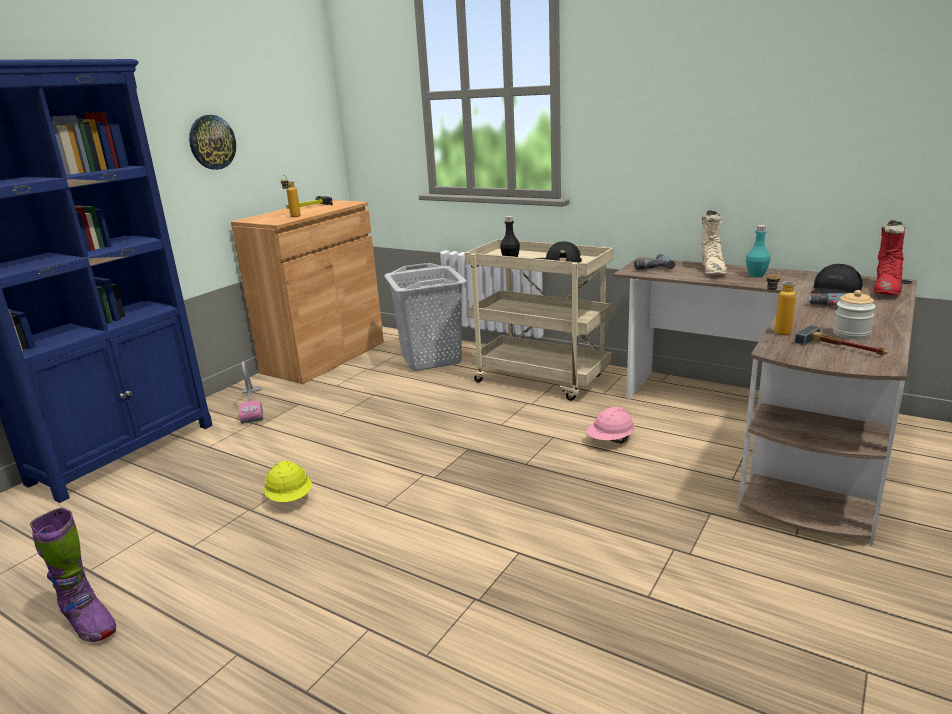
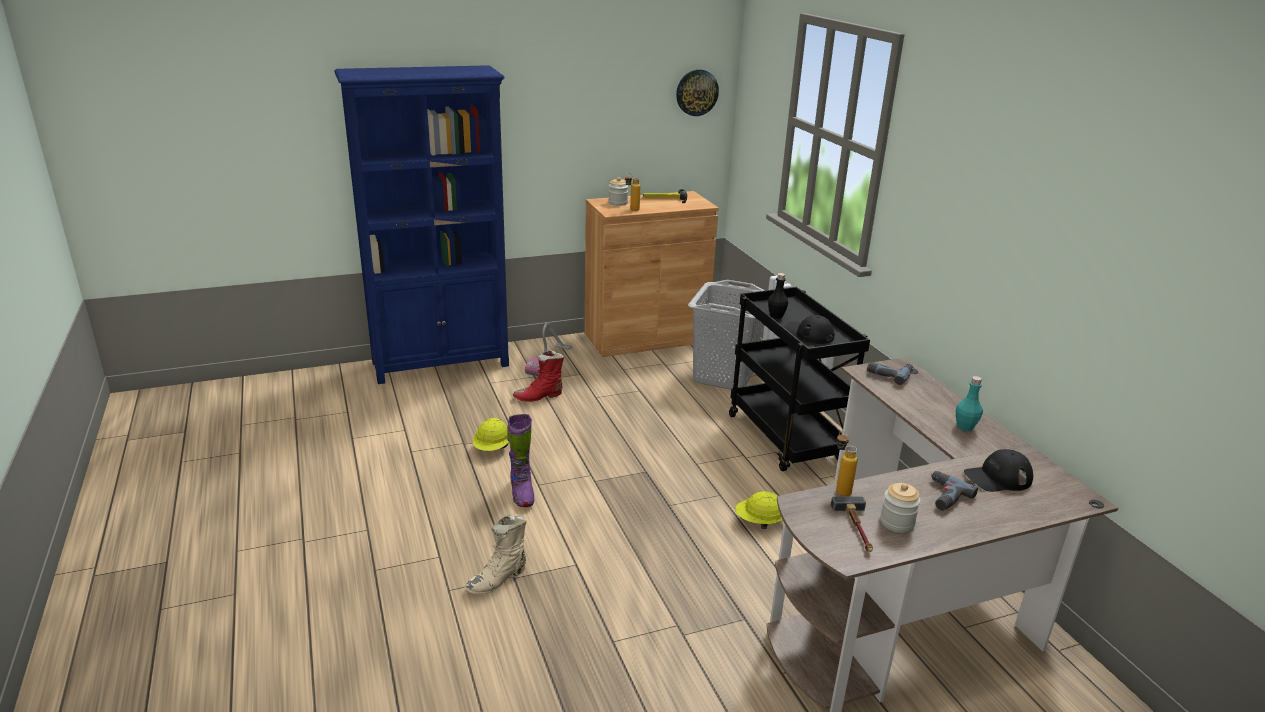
camera: 35 degrees right, 5 degrees up
purple boot [30,508,116,642] -> purple boot moved to [507,414,534,507]
wall clock [189,115,236,170] -> wall clock moved to [676,69,719,116]
beige cart [465,239,614,401] -> black cart [729,287,870,471]
pink hard hat [587,407,635,444] -> yellow hard hat [735,491,783,529]
beige boot [701,210,727,275] -> beige boot moved to [464,515,526,594]
red boot [874,219,906,295] -> red boot moved to [513,350,564,402]
none -> jar [608,177,628,206]

